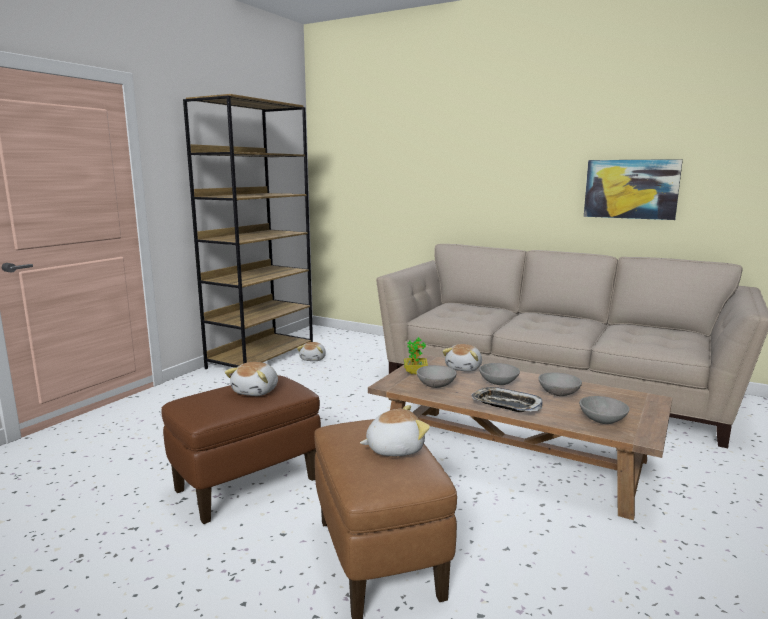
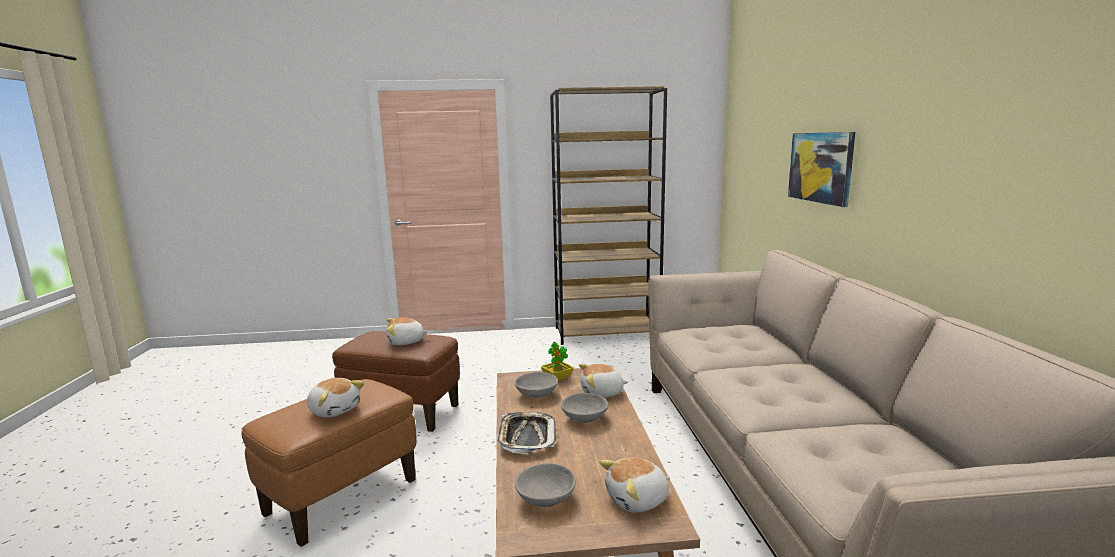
camera: 55 degrees right, 0 degrees up
plush toy [297,342,326,361] -> plush toy moved to [599,458,670,513]
grey bowl [538,372,582,396] -> none
picture [584,159,683,220] -> picture moved to [788,132,855,207]

